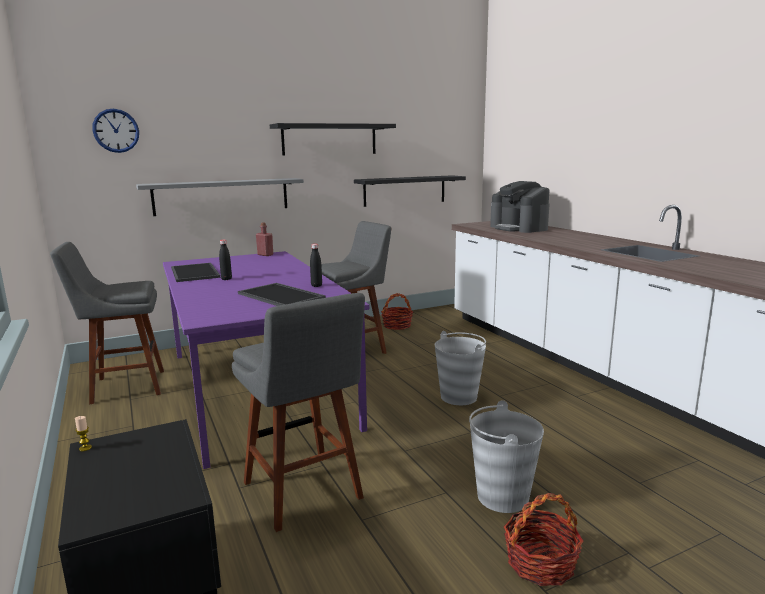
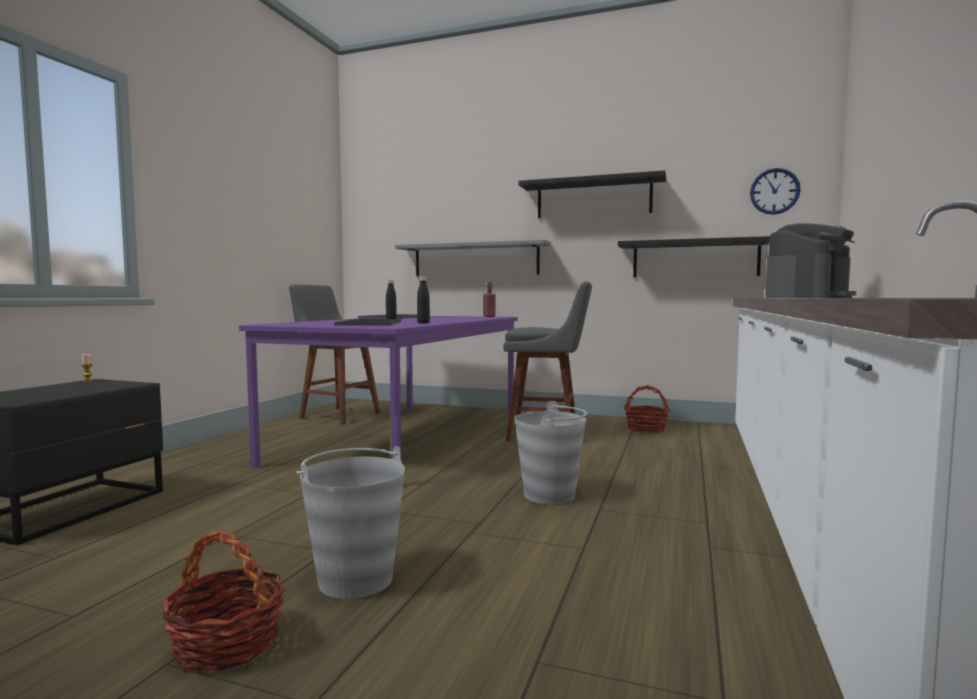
camera: 45 degrees right, 10 degrees down
wall clock [92,109,139,153] -> wall clock moved to [750,168,801,215]
grey stool [232,293,365,532] -> none
coffee machine [490,181,550,233] -> coffee machine turned 150 degrees counterclockwise [765,223,856,298]

